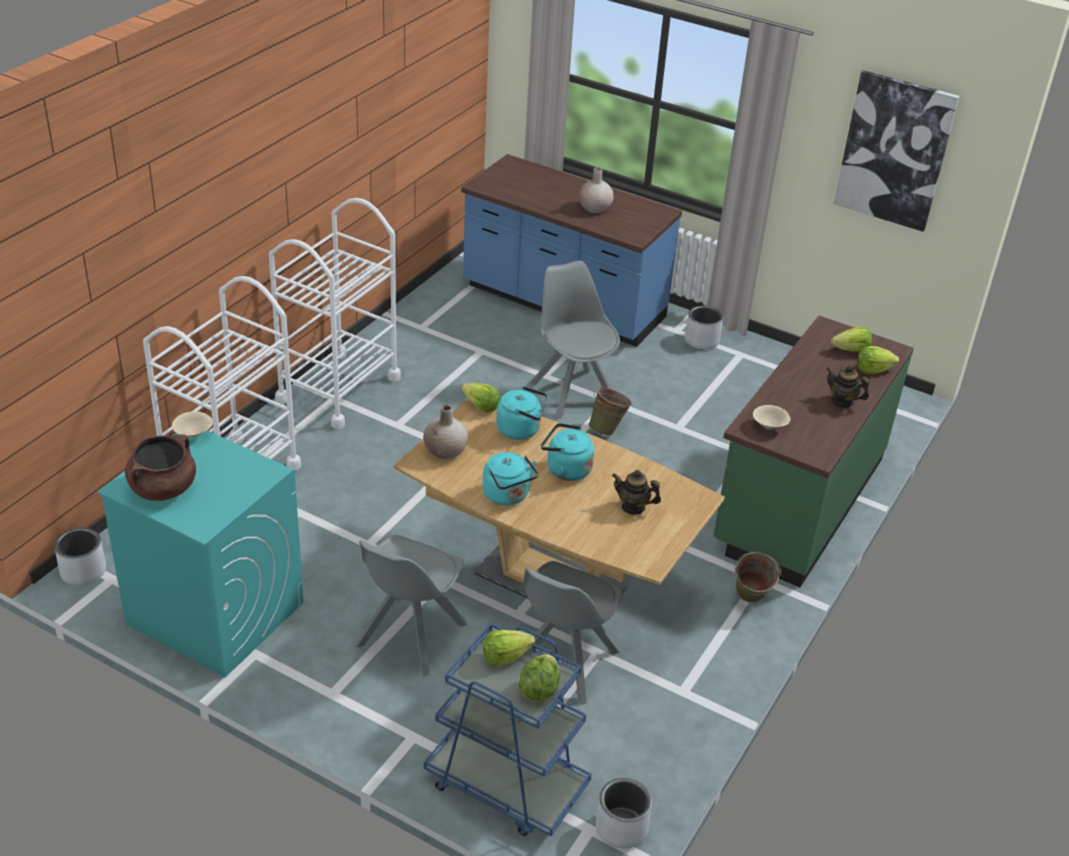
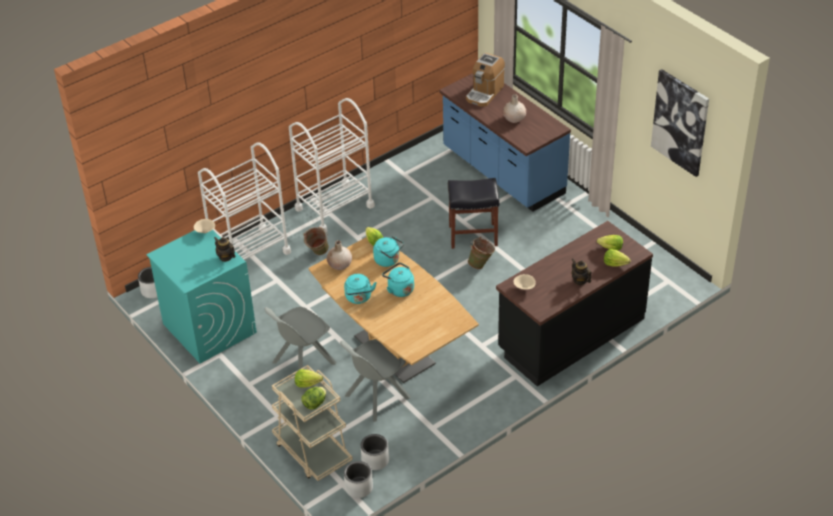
camera: 25 degrees right, 5 degrees up
brown cooking pot [125,434,196,501] -> none
blue cart [424,623,591,836] -> beige cart [272,365,353,481]
grey chair [531,261,620,419] -> black stool [448,178,499,249]
teapot [612,470,661,515] -> teapot moved to [214,237,236,262]
grey planter [685,306,723,350] -> grey planter moved to [361,434,389,470]
green counter [713,316,914,587] -> black counter [496,221,653,386]
green bucket [735,552,781,603] -> green bucket moved to [303,227,329,255]
none -> coffee machine [466,53,505,107]

